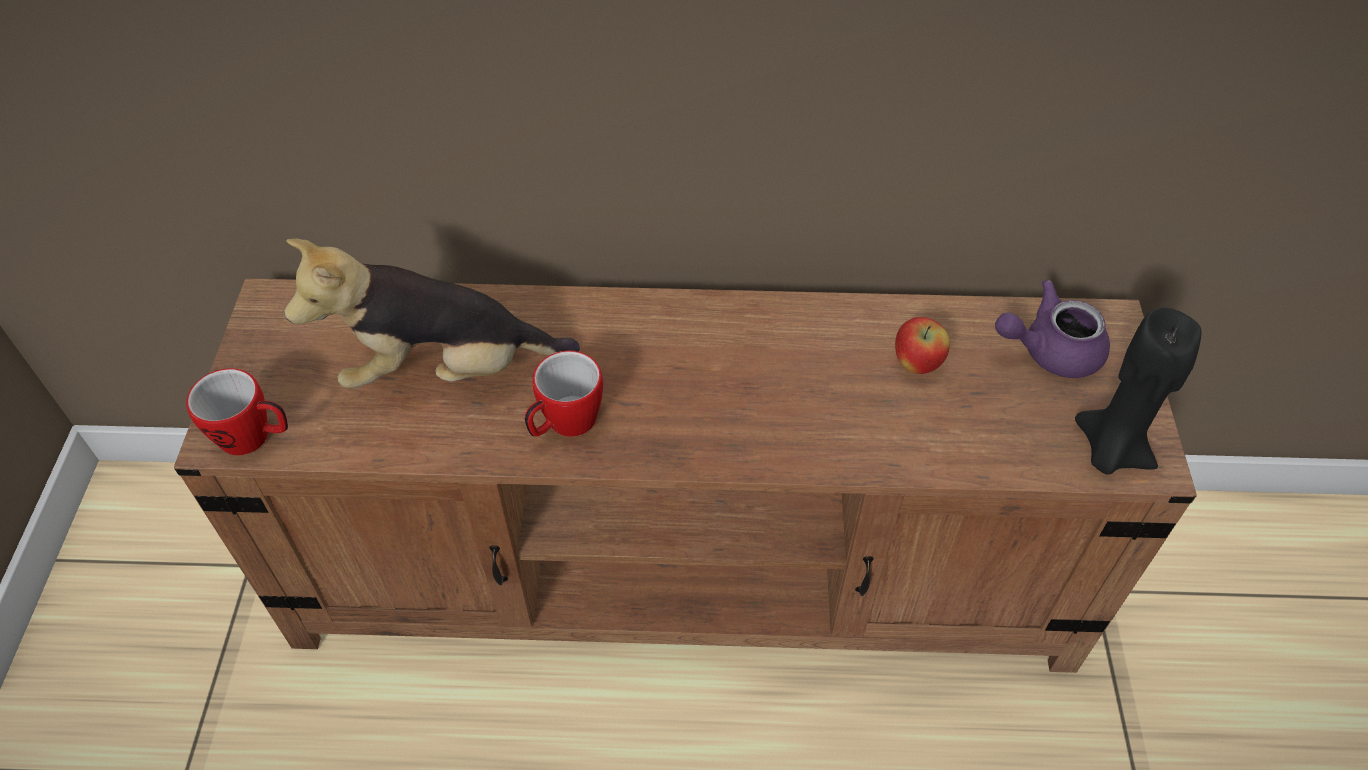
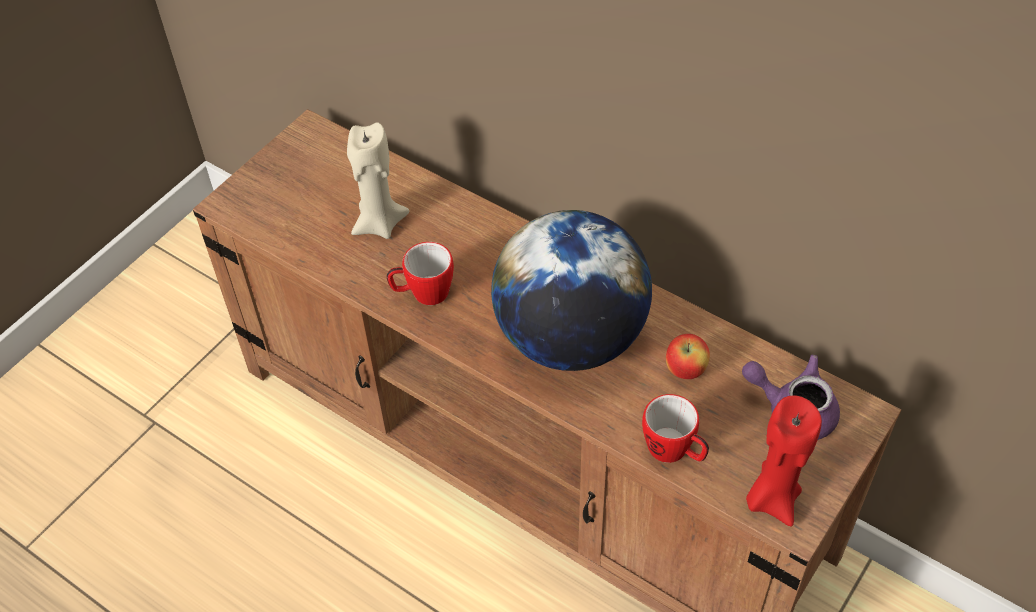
camera: 35 degrees right, 0 degrees up
mug [186,368,288,455] -> mug moved to [642,394,709,463]
plush toy [285,238,580,389] -> beige candle [347,122,409,239]
black candle [1075,307,1201,475] -> red candle [746,395,822,527]
none -> globe [491,210,652,371]

